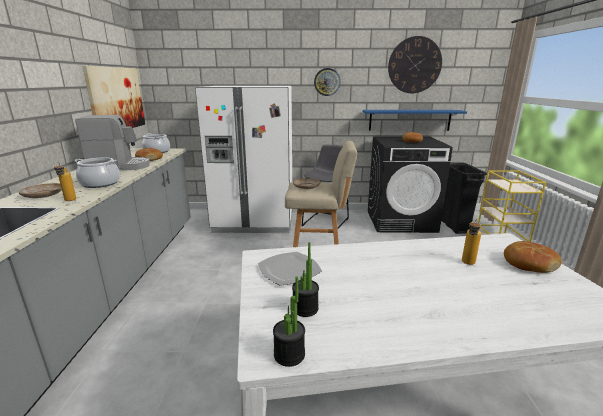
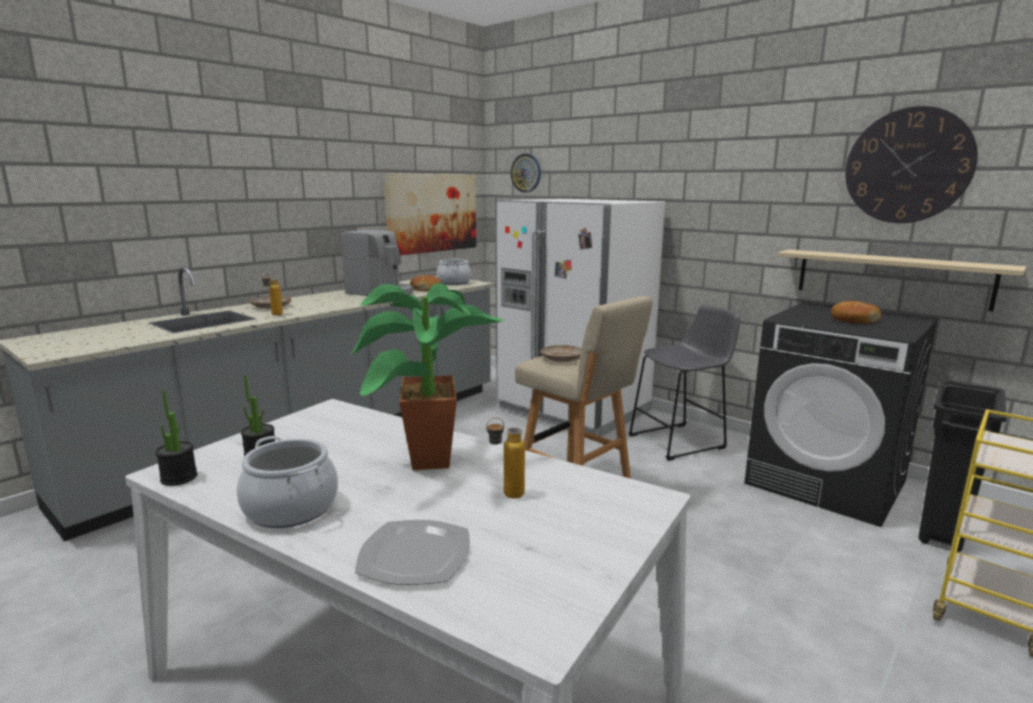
camera: 40 degrees right, 5 degrees down
cooking pot [74,157,120,188] -> cooking pot moved to [237,436,338,528]
plate [258,252,322,286] -> plate moved to [355,520,470,585]
wall clock [314,68,340,96] -> wall clock moved to [511,154,541,192]
blue shelf [363,110,467,131] -> beige shelf [777,249,1026,311]
bread [504,241,562,273] -> none
none -> potted plant [351,283,504,470]

